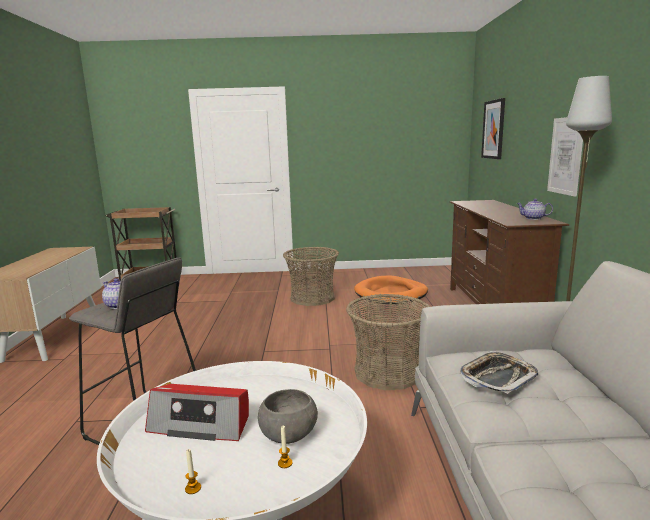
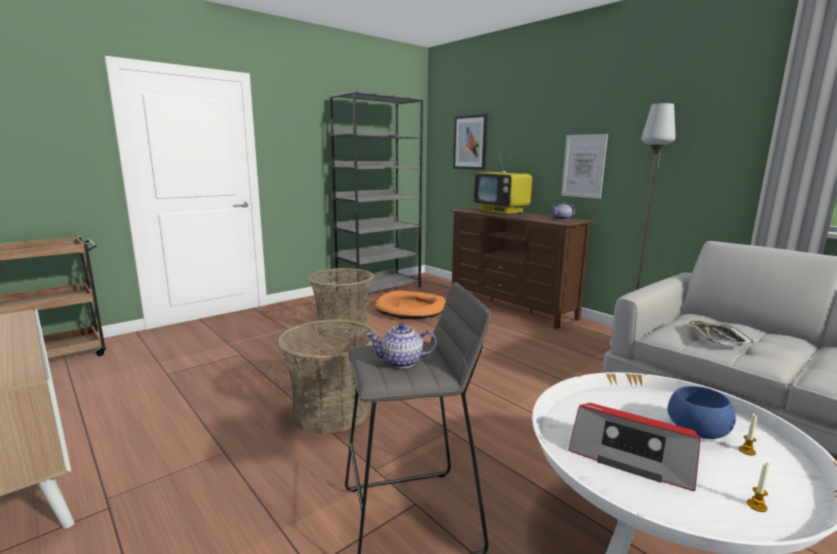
camera: 40 degrees left, 0 degrees up
radio [145,384,249,441] -> radio turned 60 degrees clockwise [568,403,700,491]
grey bowl [258,389,318,444] -> blue bowl [668,386,736,439]
basket [346,294,430,390] -> basket moved to [277,319,378,434]
none -> grey bookcase [329,91,423,298]
none -> television [474,149,532,214]

